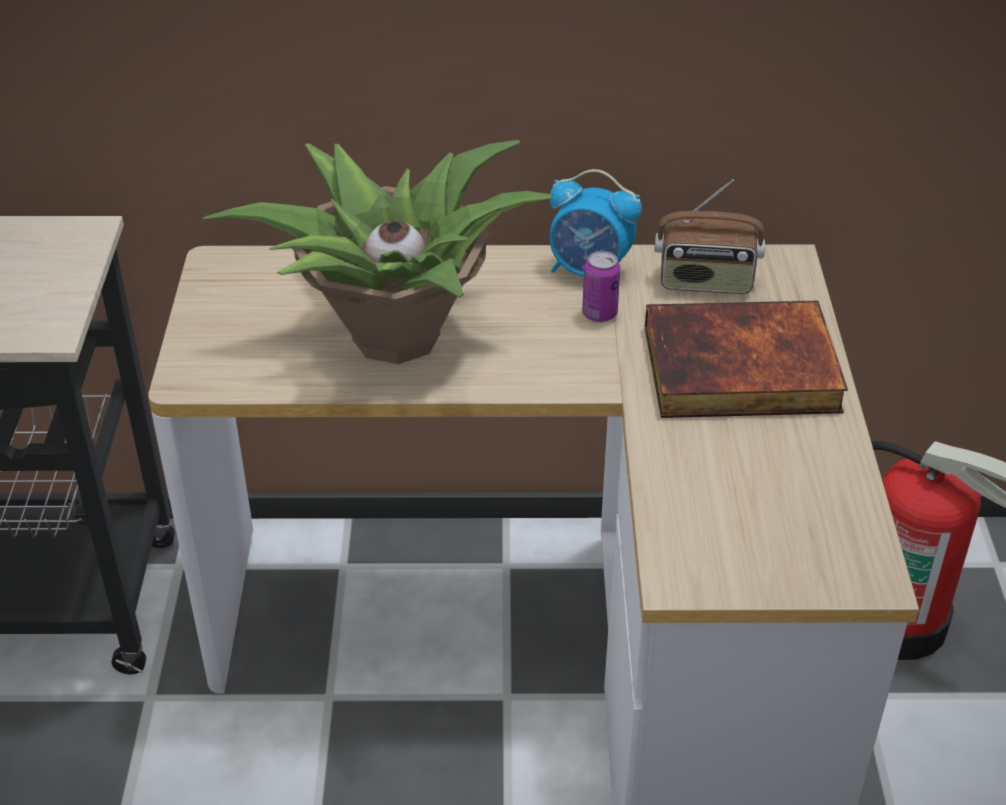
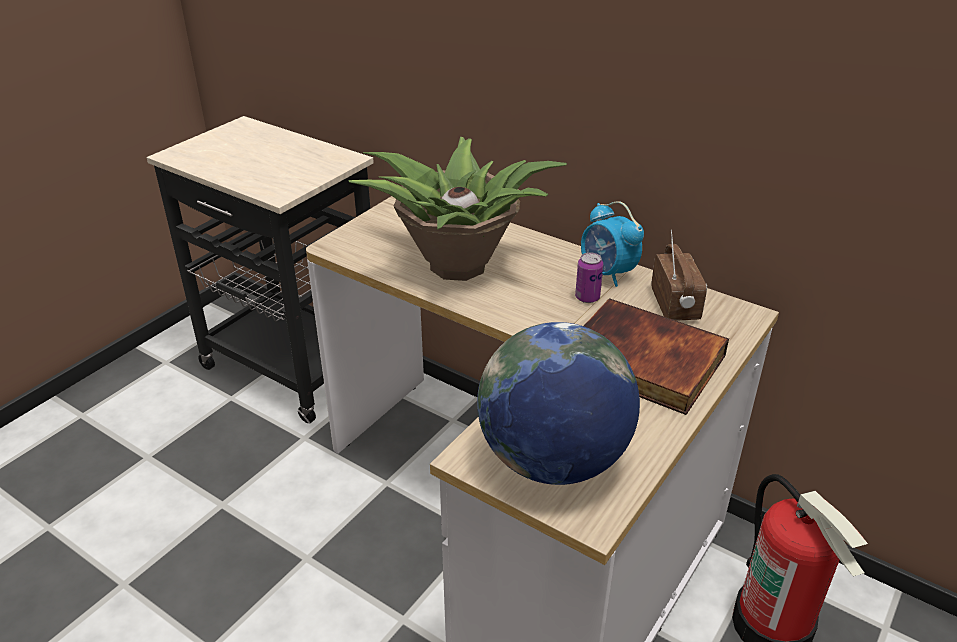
camera: 35 degrees right, 5 degrees down
radio [655,179,765,294] -> radio turned 135 degrees counterclockwise [651,230,707,321]
none -> globe [477,322,640,485]

